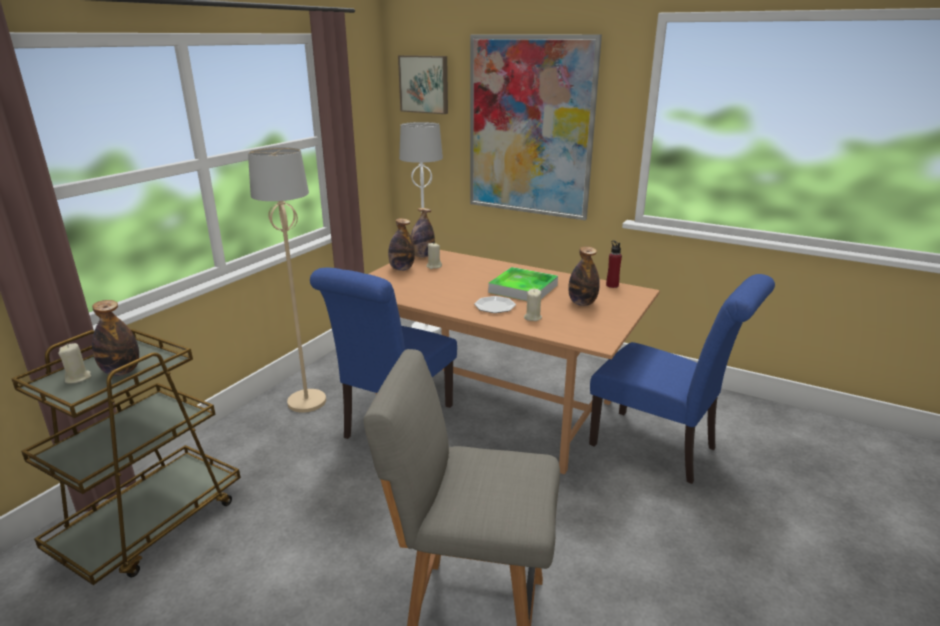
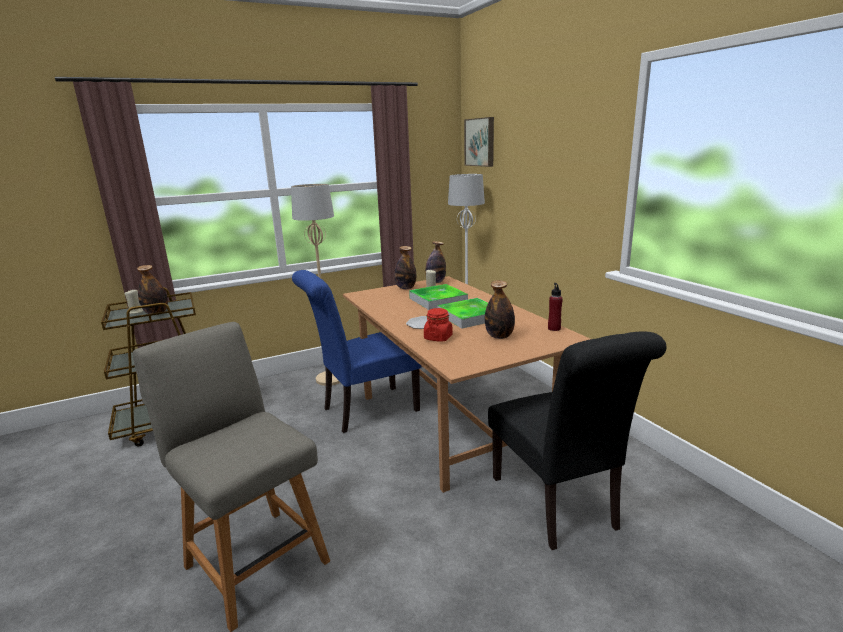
camera: 35 degrees right, 5 degrees down
picture [470,34,602,220] -> none
beige candle [524,289,542,321] -> red jar [424,308,453,342]
blue chair [589,274,775,484] -> black chair [488,332,667,550]
none -> tray [409,284,468,310]

